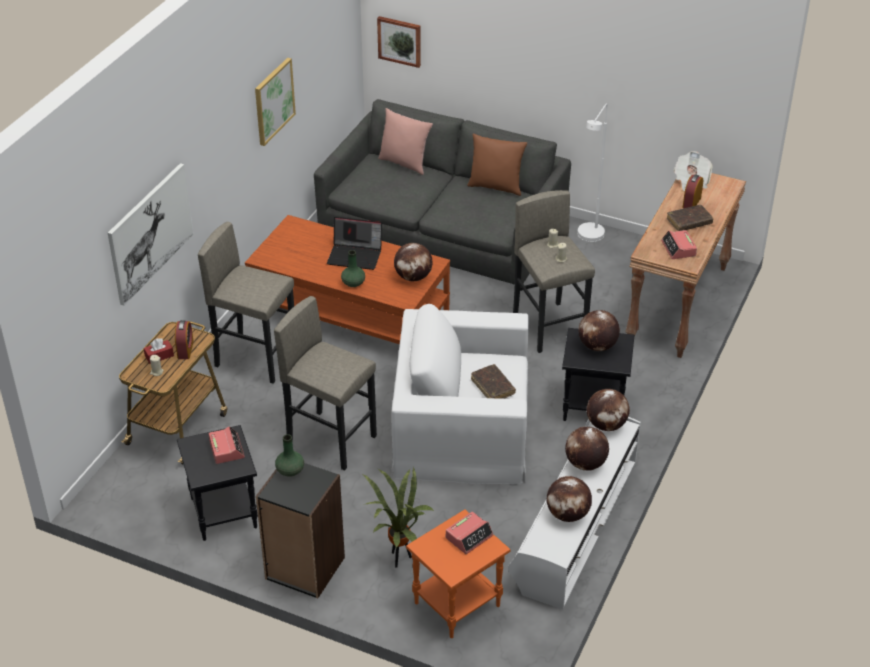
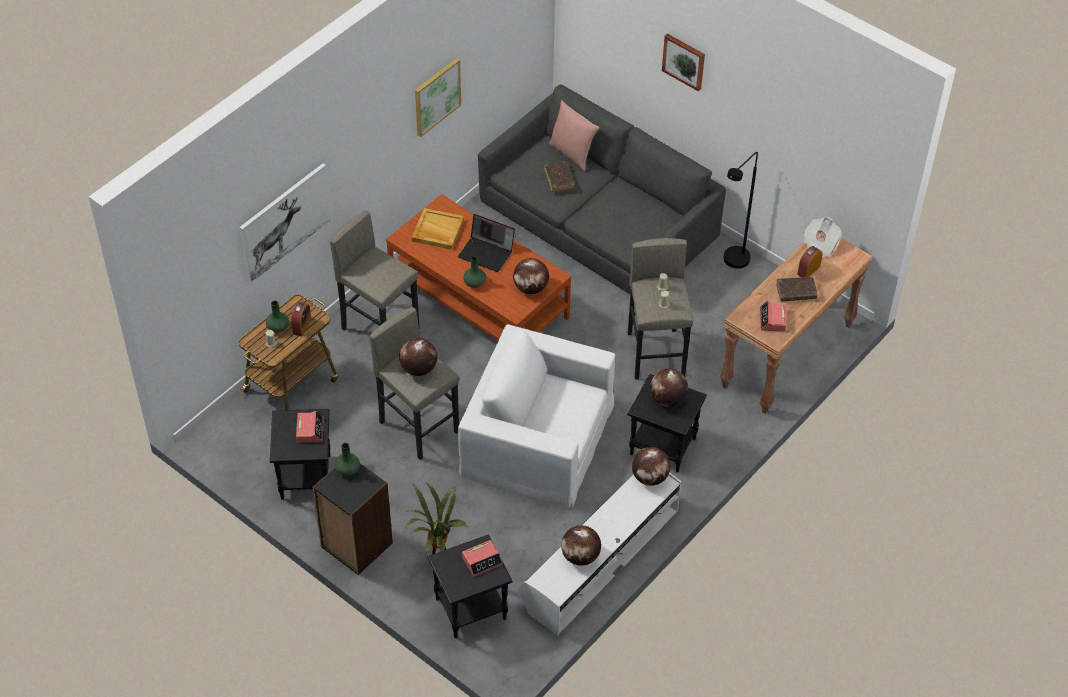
camera: 15 degrees right, 10 degrees up
red tissue box [144,338,174,364] -> green vase [266,300,289,333]
picture [377,16,421,68] -> picture moved to [662,34,705,92]
orange side table [406,509,510,638] -> black side table [428,534,512,638]
brown pillow [467,133,527,196] -> none
brown book [471,364,516,399] -> brown book moved to [544,161,575,193]
globe [565,427,609,470] -> globe moved to [399,338,437,376]
white floor lamp [577,104,608,242] -> black floor lamp [724,152,758,269]
none -> beige tray [412,208,464,250]

